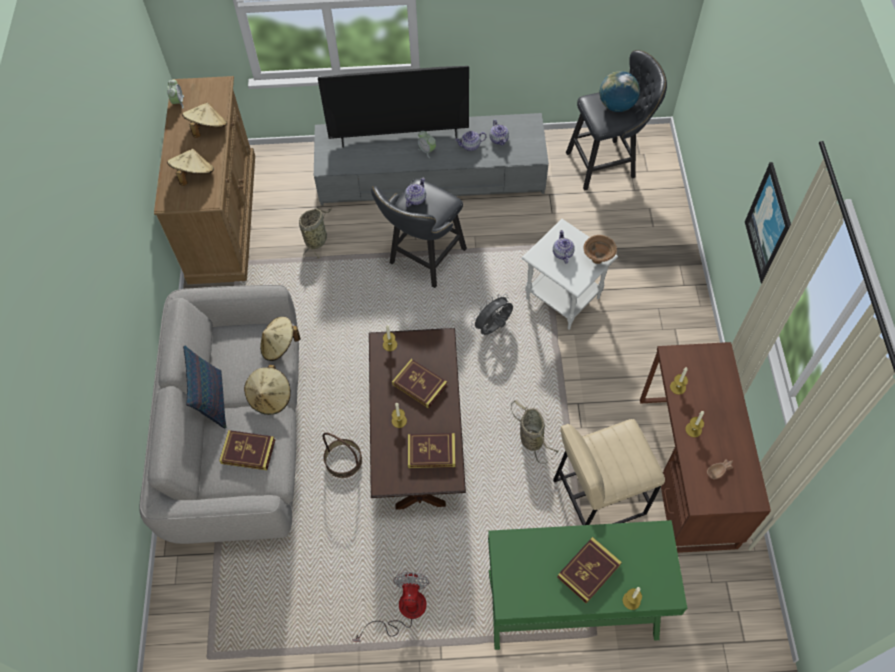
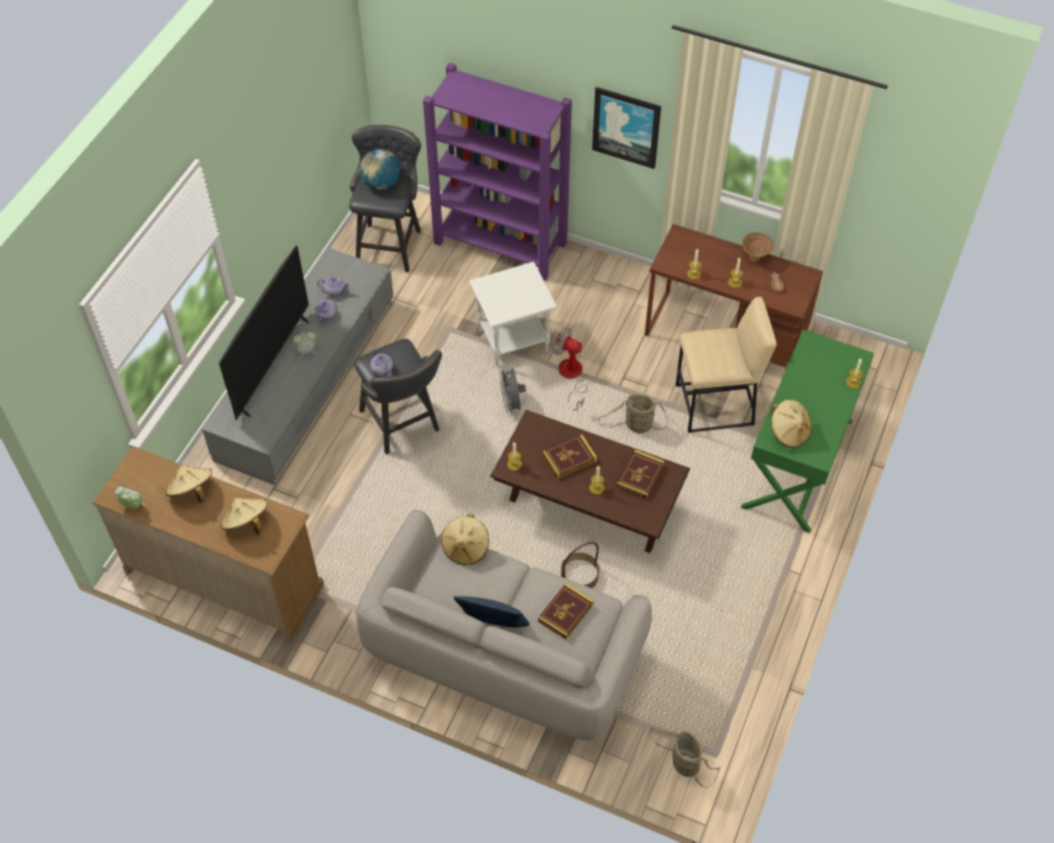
camera: 65 degrees left, 5 degrees down
beige hat [244,365,291,415] -> beige hat moved to [771,399,811,448]
basket [299,208,331,260] -> basket moved to [650,727,720,788]
fan [352,572,430,642] -> fan moved to [553,327,587,411]
teapot [553,230,575,264] -> none
beige chair [553,419,665,525] -> beige chair turned 105 degrees counterclockwise [676,297,777,433]
book [557,537,622,603] -> none
brown bowl [584,235,617,264] -> brown bowl moved to [742,232,774,261]
none -> purple bookcase [423,63,572,281]

